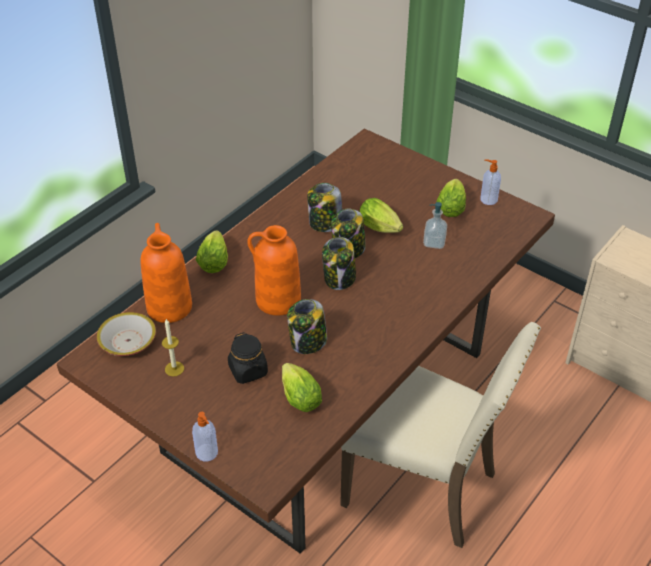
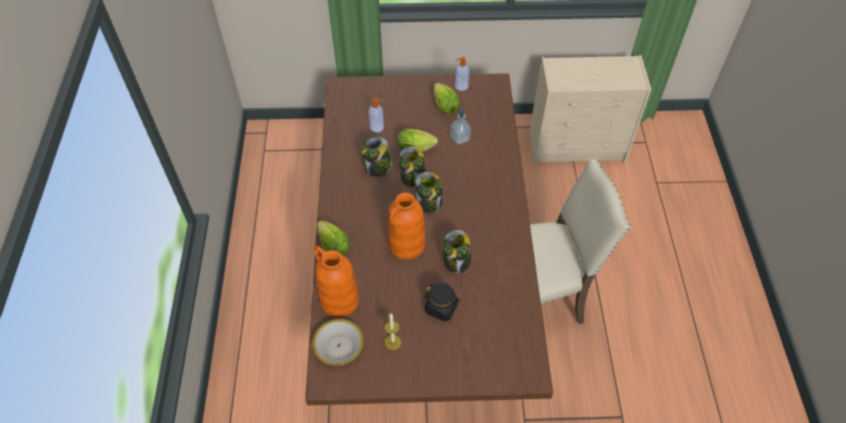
camera: 40 degrees left, 10 degrees up
soap dispenser [192,412,218,462] -> soap dispenser moved to [369,98,384,132]
lettuce [282,363,322,412] -> none

